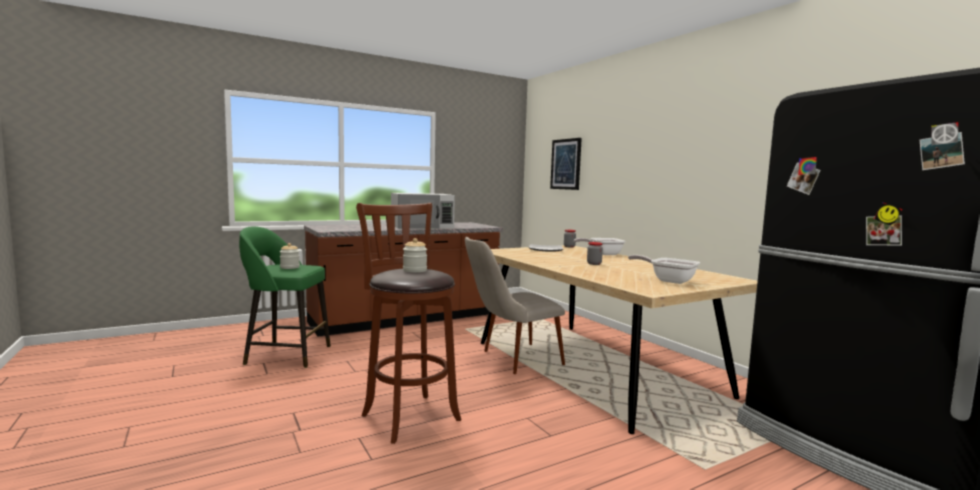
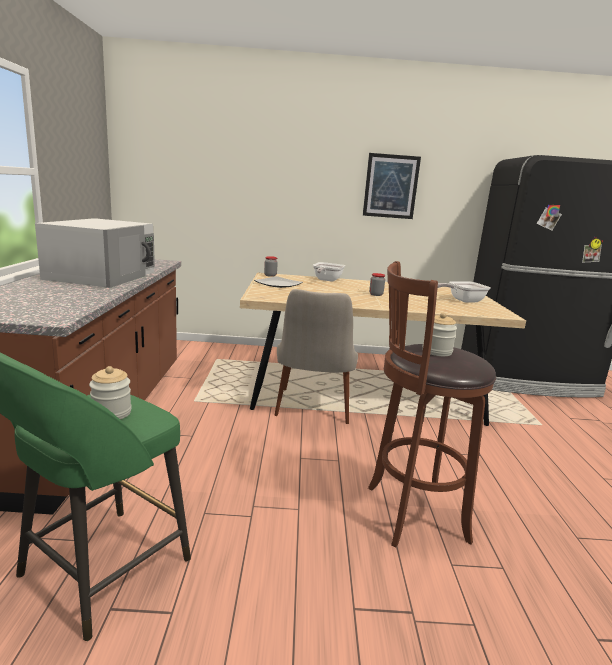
camera: 60 degrees left, 10 degrees up
picture [550,138,582,190] -> picture moved to [363,153,421,219]

